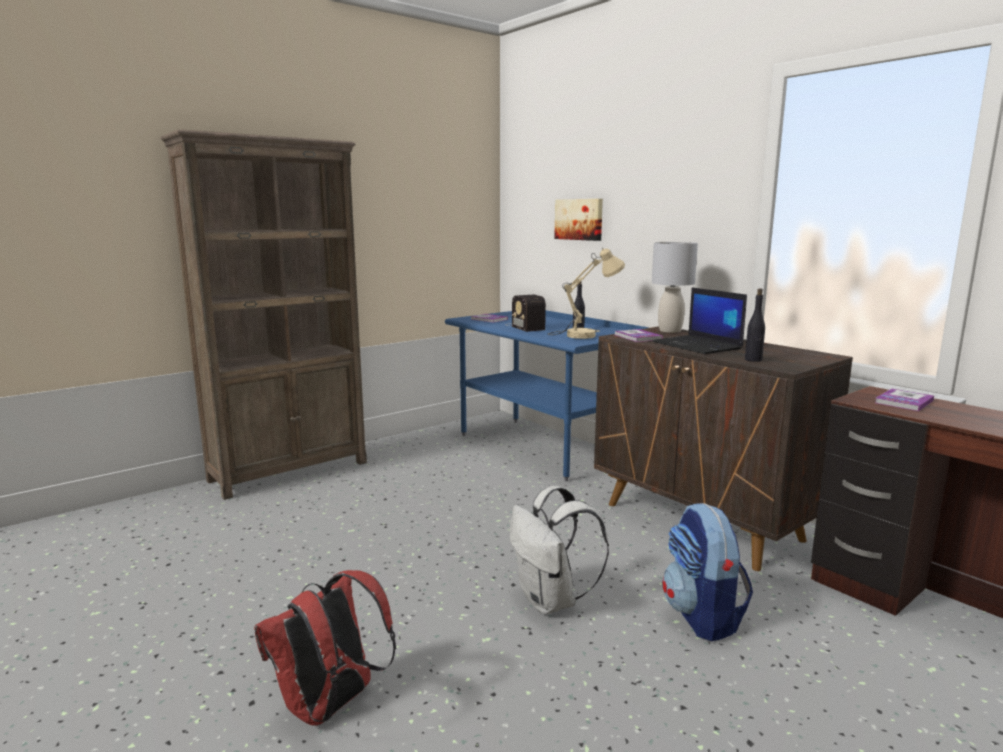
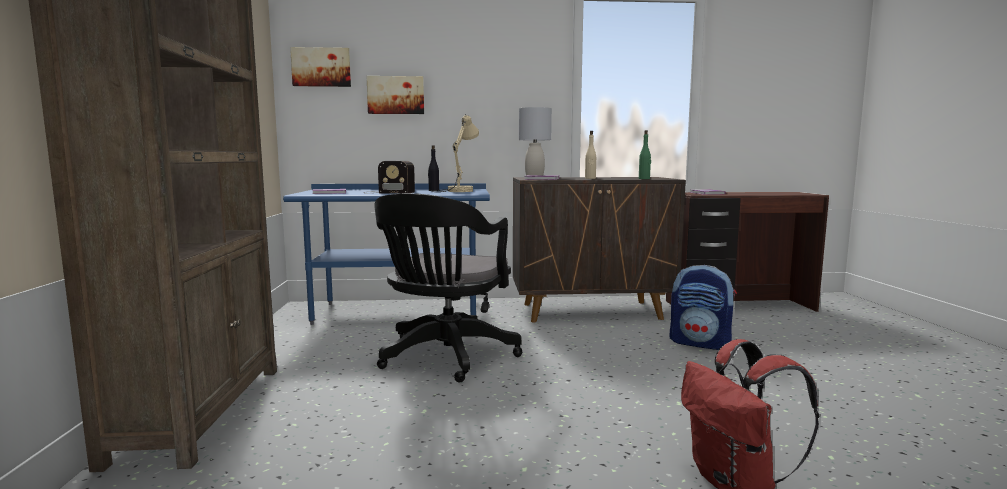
camera: 55 degrees left, 5 degrees down
white backpack [510,486,609,614] -> none
laptop [652,288,747,354] -> beige bottle [585,131,596,179]
black bottle [745,289,765,362] -> green bottle [639,130,651,179]
none -> picture [290,47,351,87]
none -> black office chair [374,193,523,382]

